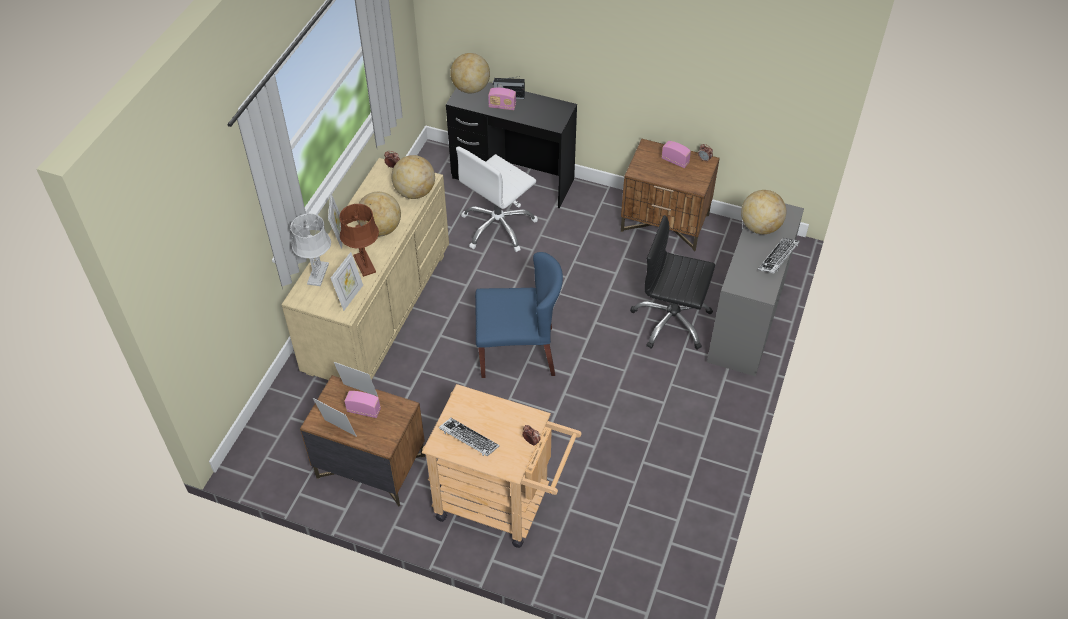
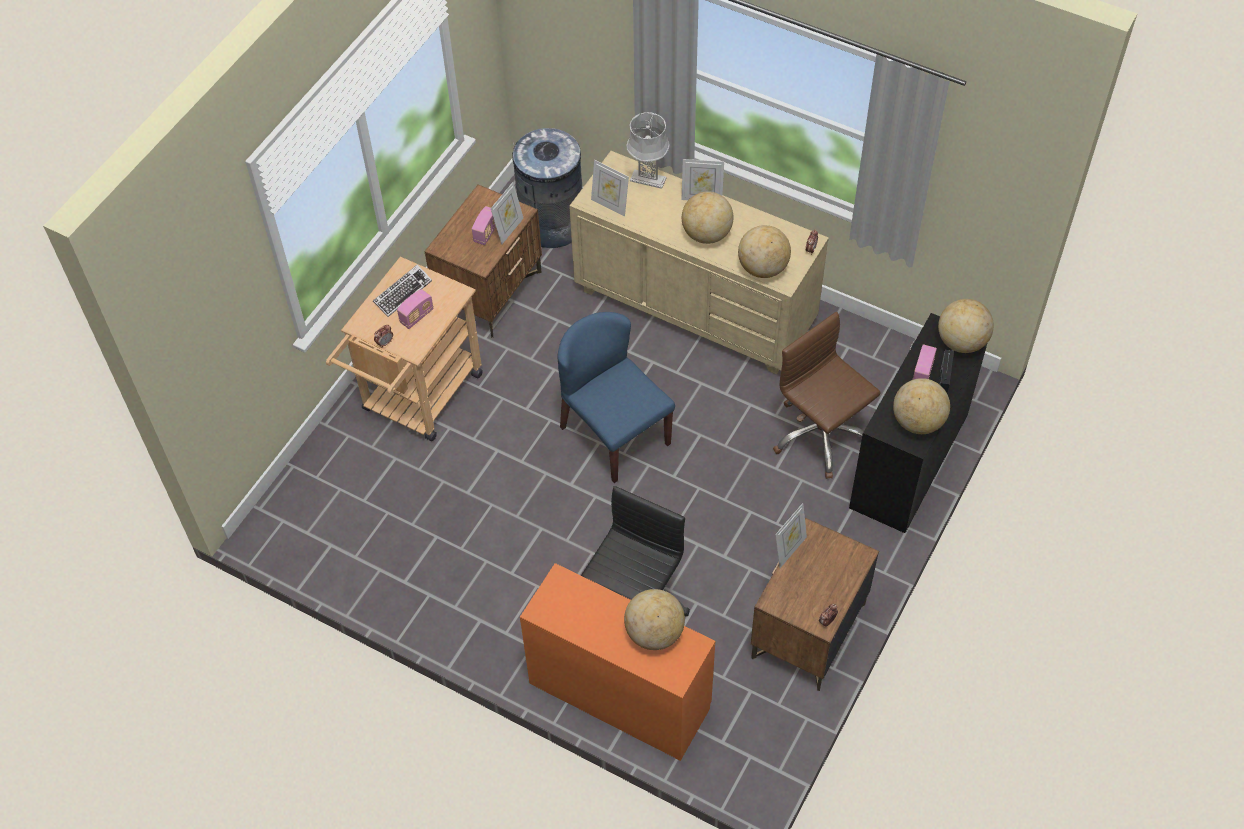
camera: 100 degrees right, 5 degrees up
picture frame [313,398,357,437] -> picture frame moved to [775,503,807,568]
brown table lamp [339,204,379,277] -> none
white office chair [456,146,538,252] -> brown office chair [773,312,881,479]
blue chair [475,252,563,378] -> blue chair turned 135 degrees clockwise [558,312,675,483]
radio [662,141,691,168] -> radio moved to [397,289,434,329]
grey desk [707,204,804,377] -> orange desk [520,563,715,761]
keyboard [757,238,800,273] -> none
none -> grey trash can [512,128,583,248]
none -> globe [893,378,950,434]

